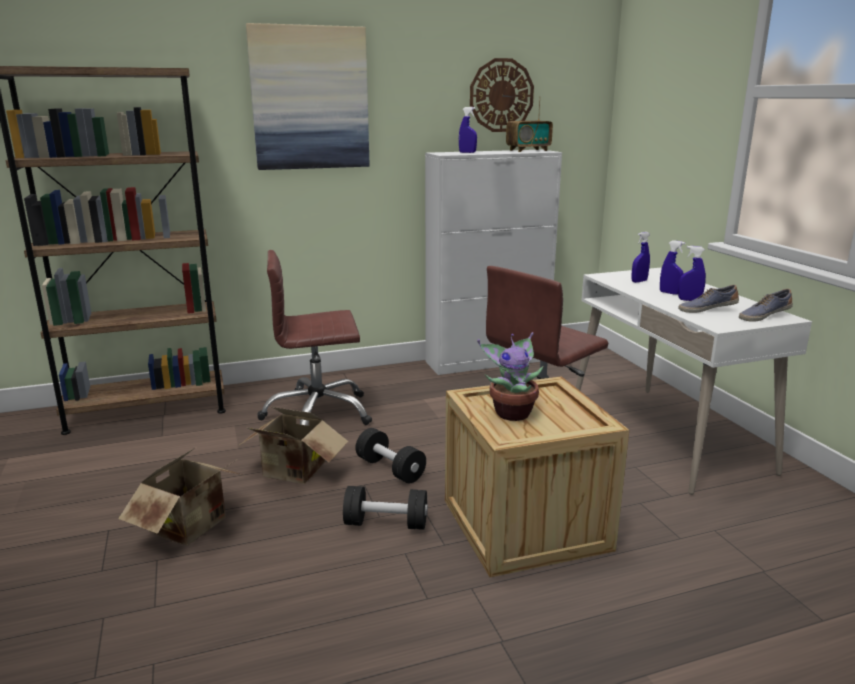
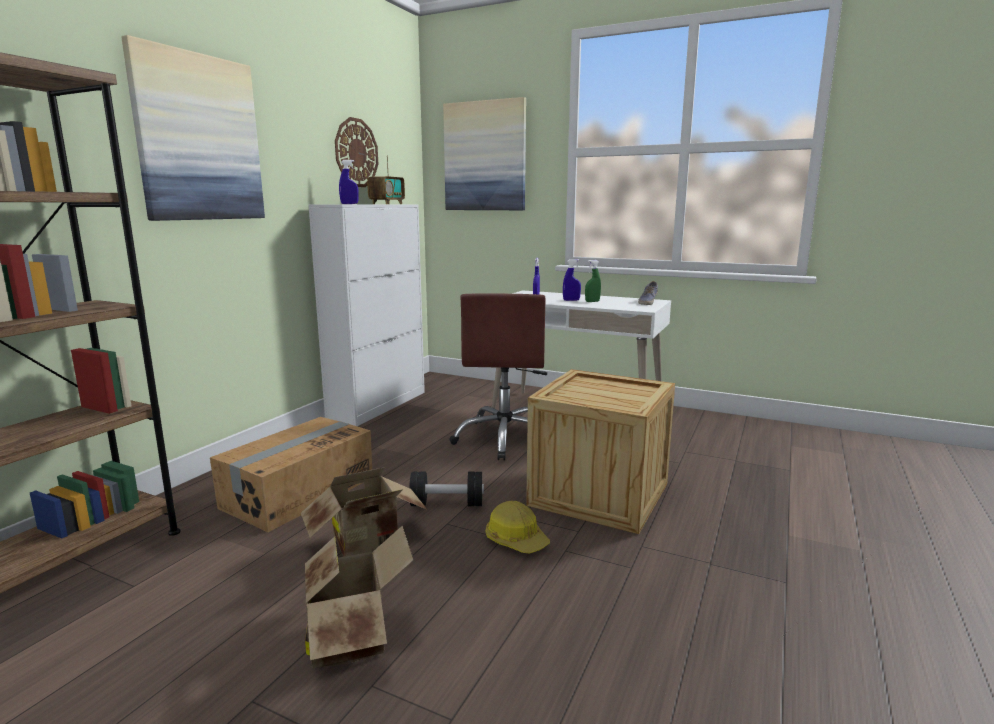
camera: 45 degrees left, 5 degrees down
brown office chair [257,250,372,426] -> cardboard box [210,417,372,532]
black dumbbell [343,486,428,530] -> hard hat [485,501,550,553]
potted plant [477,332,543,421] -> none
blue spray bottle [678,246,706,301] -> green spray bottle [585,260,601,302]
shoe [678,285,739,313] -> none
none -> picture [443,97,526,210]

